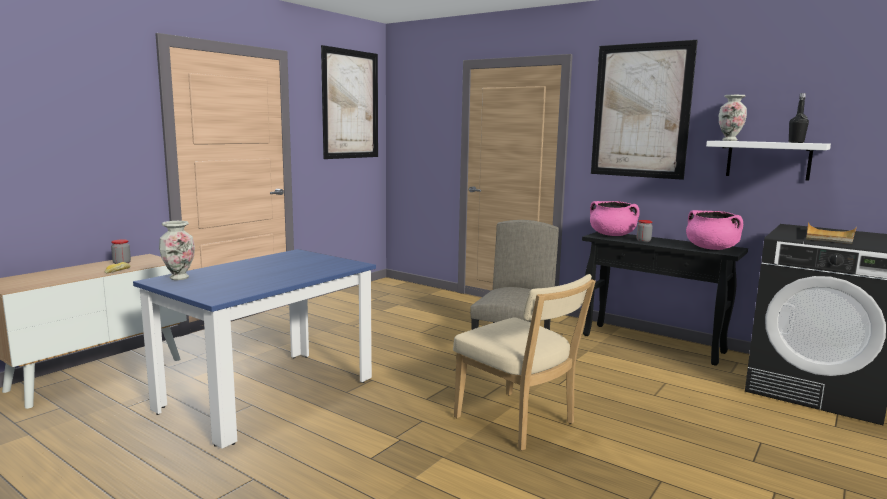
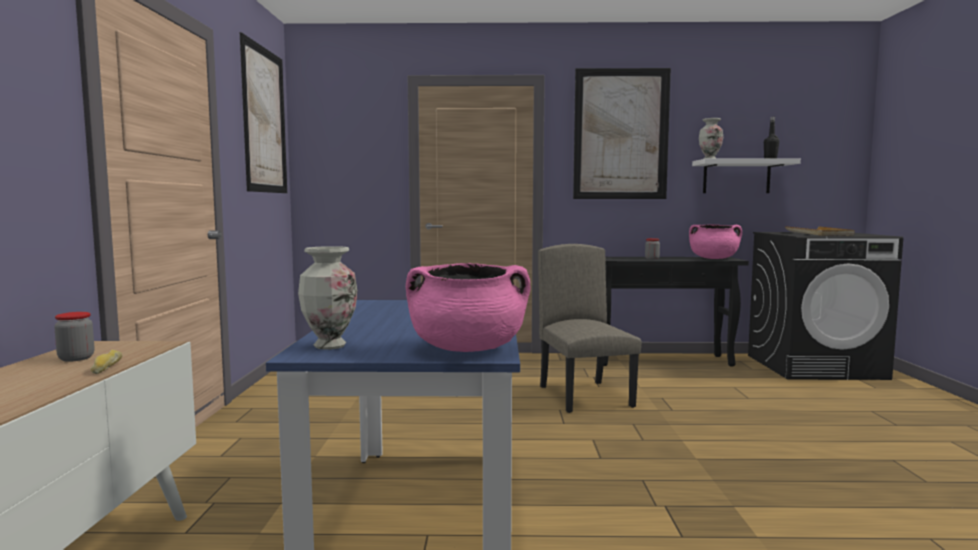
camera: 35 degrees left, 5 degrees down
beige chair [453,274,596,450] -> none
pink cooking pot [590,201,640,236] -> pink cooking pot moved to [406,263,530,352]

